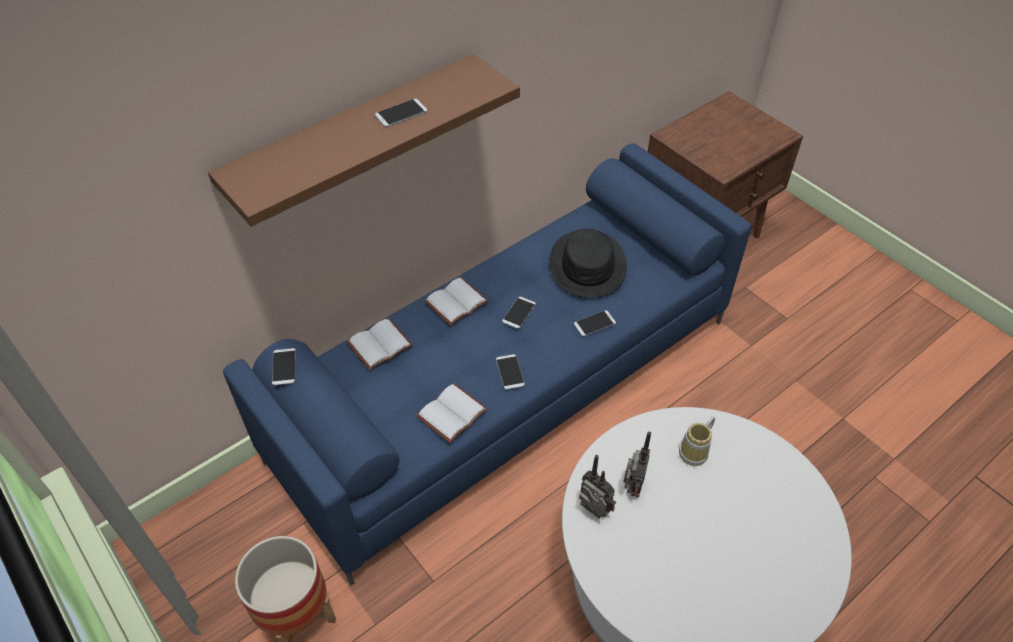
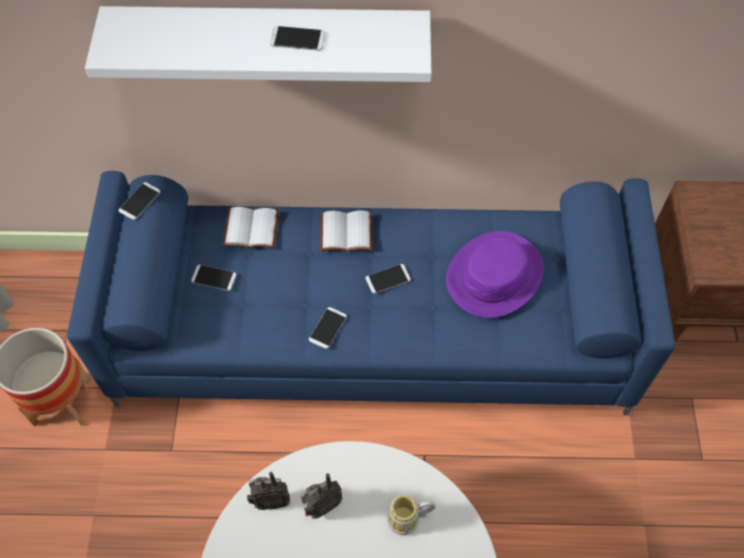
camera: 40 degrees right, 10 degrees up
brown shelf [208,54,520,227] -> white shelf [85,6,431,82]
white book [416,383,488,443] -> none
black hat [549,229,627,298] -> purple hat [446,231,544,318]
phone [574,310,616,336] -> phone moved to [191,265,237,291]
radio [579,455,616,518] -> radio turned 90 degrees clockwise [247,472,291,510]

